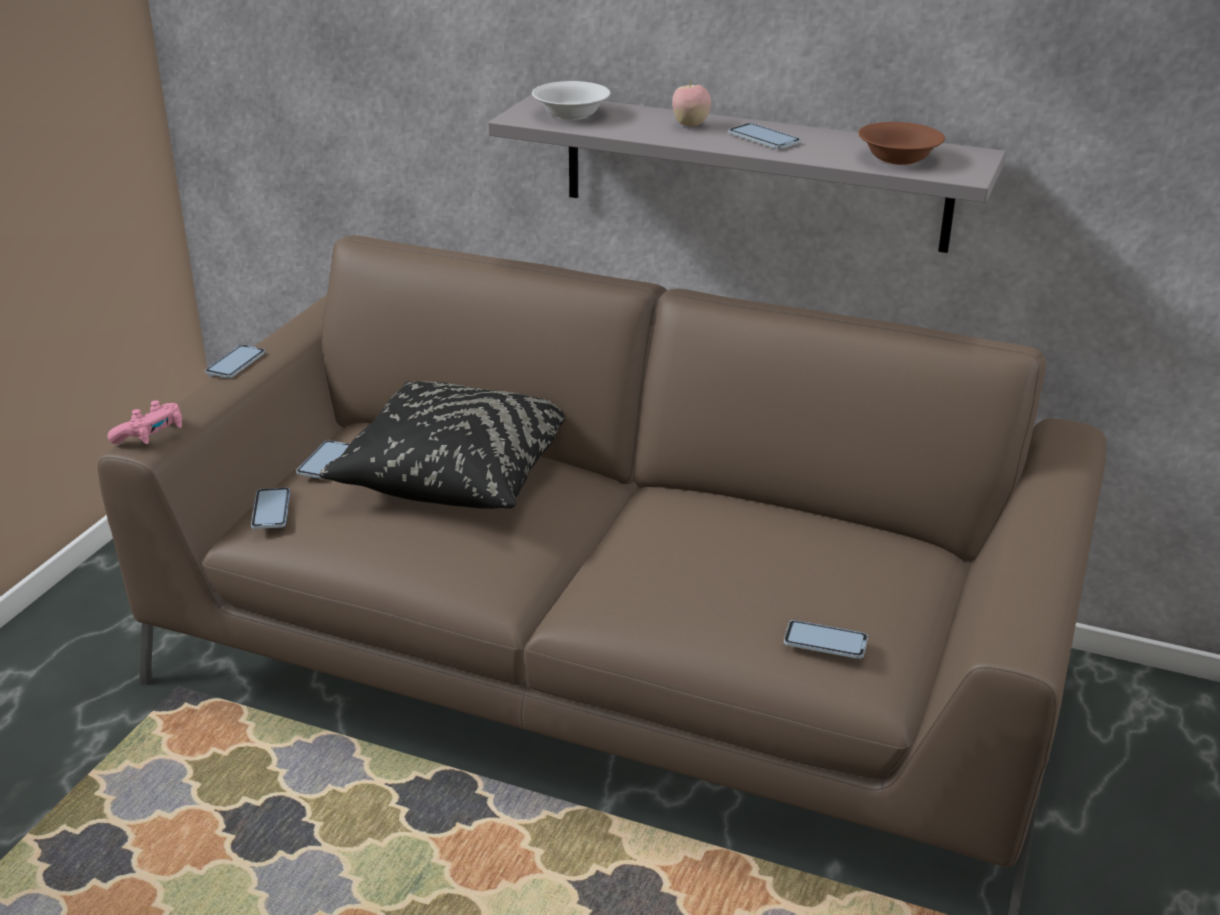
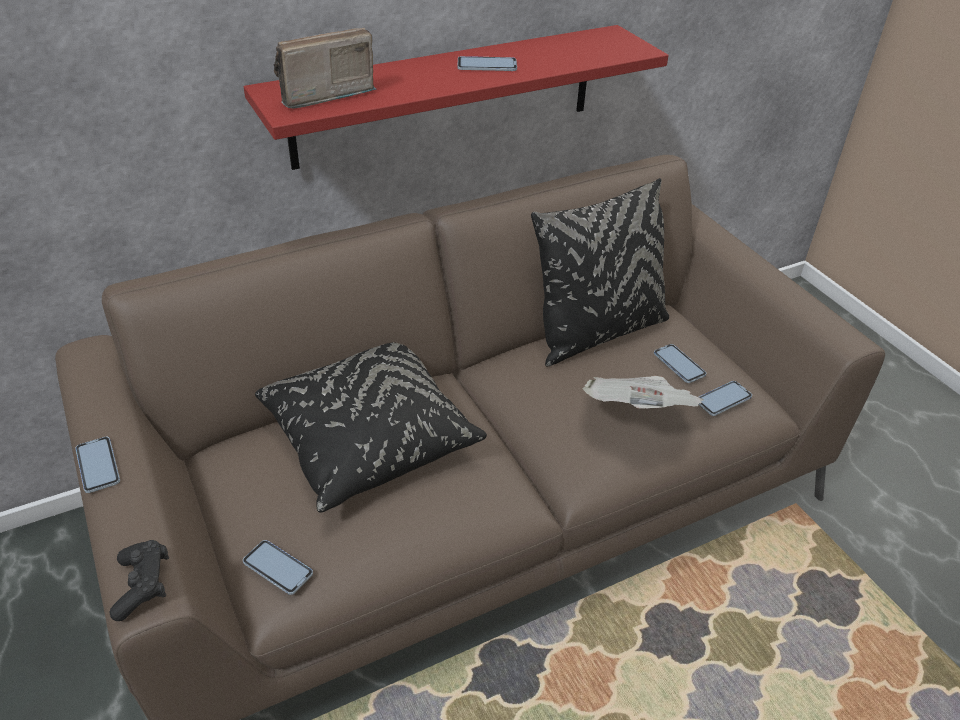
camera: 50 degrees left, 10 degrees up
pink game controller [108,400,182,444] -> black game controller [110,540,169,621]
phone [296,440,350,479] -> phone moved to [654,344,706,383]
grey shelf [488,94,1006,253] -> red shelf [244,25,669,170]
white bowl [532,81,611,120] -> radio [273,28,376,108]
apple [672,81,711,127] -> none
brown bowl [858,122,945,165] -> none
none -> black pillow [531,178,669,366]
none -> newspaper [583,376,704,409]

